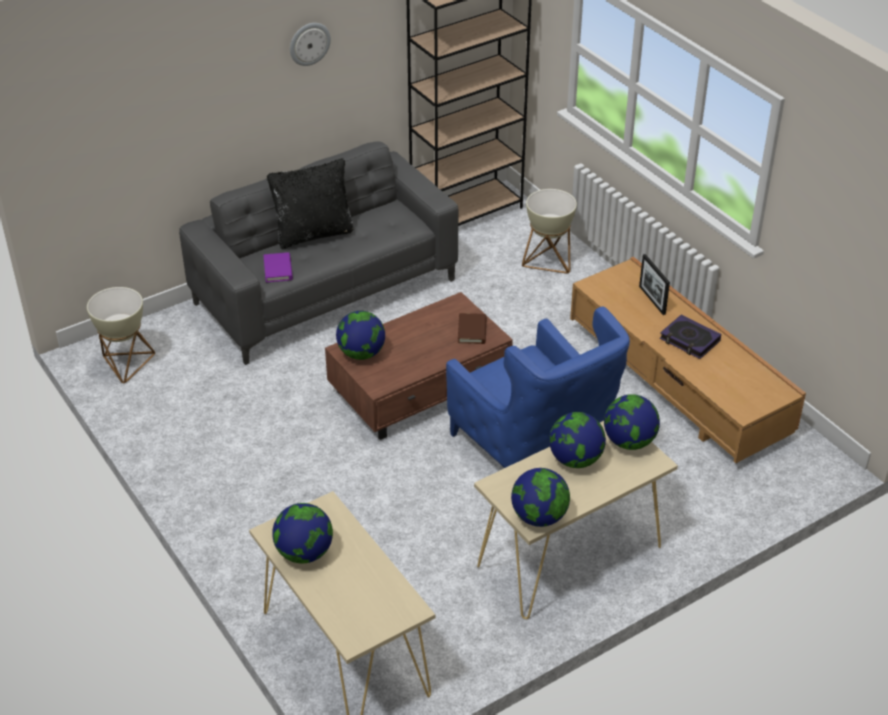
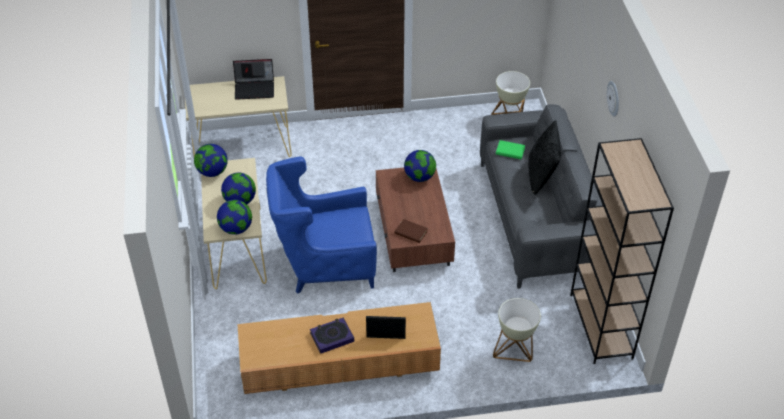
camera: 115 degrees right, 5 degrees up
purple book [263,252,293,283] -> green book [496,140,525,160]
globe [272,503,333,563] -> laptop [233,59,274,100]

